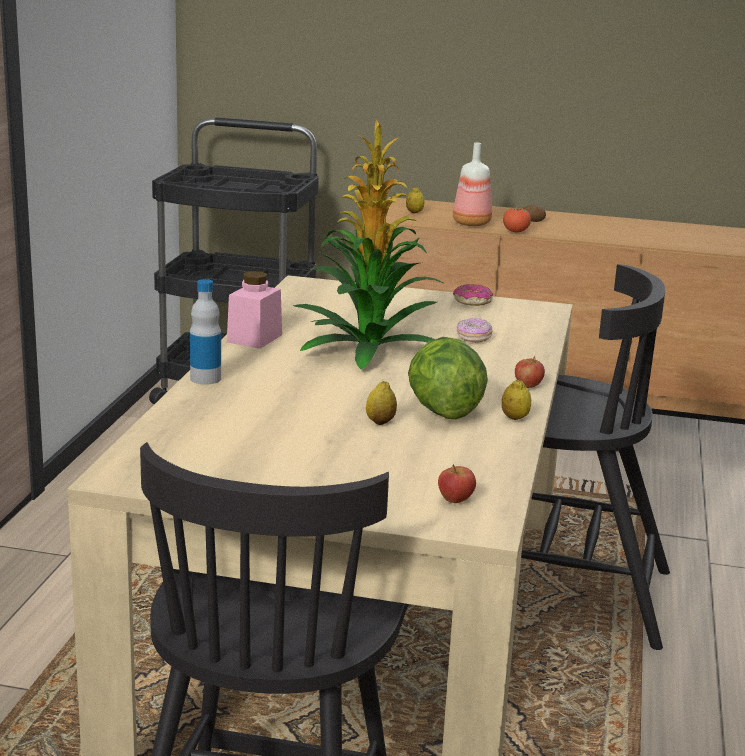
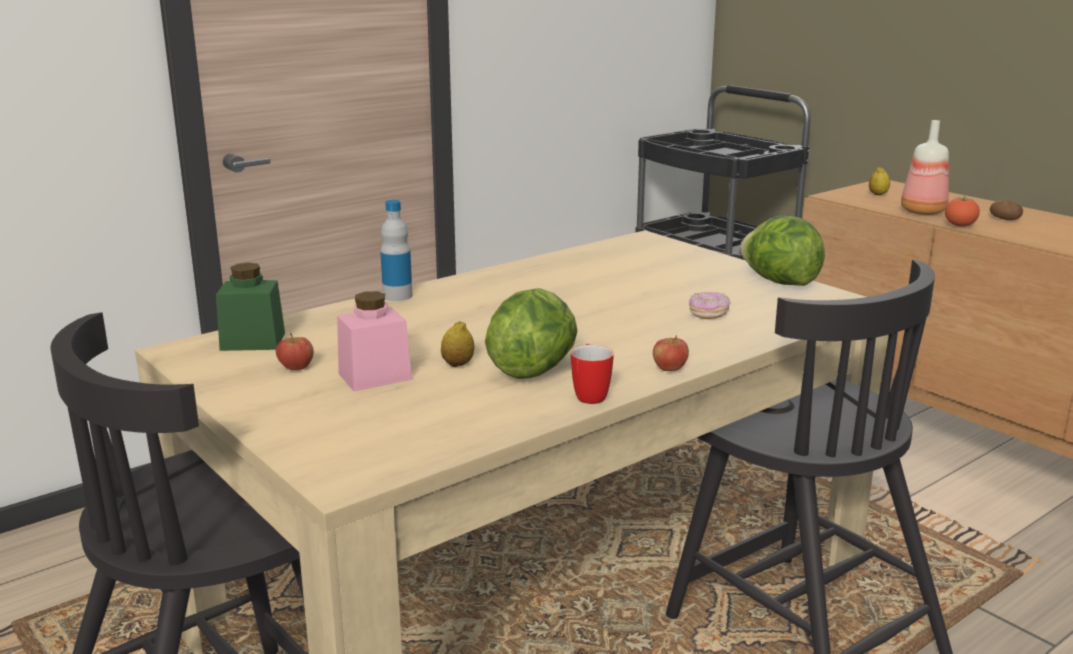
camera: 40 degrees right, 0 degrees up
pink jar [227,271,282,349] -> pink jar moved to [337,291,412,391]
potted plant [293,120,445,369] -> none
apple [438,464,476,503] -> apple moved to [276,333,314,370]
donut [453,284,493,306] -> lettuce [740,216,825,286]
lemon [501,379,531,420] -> mug [571,344,614,404]
none -> green jar [216,263,285,351]

